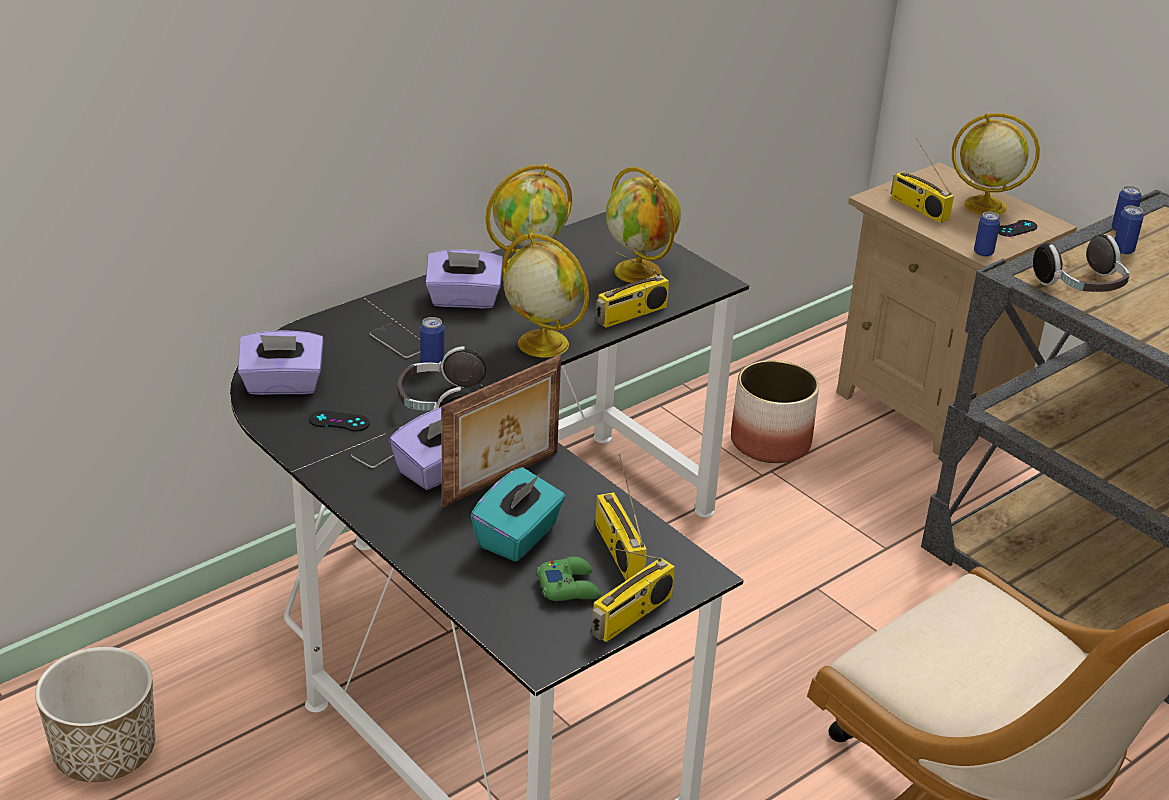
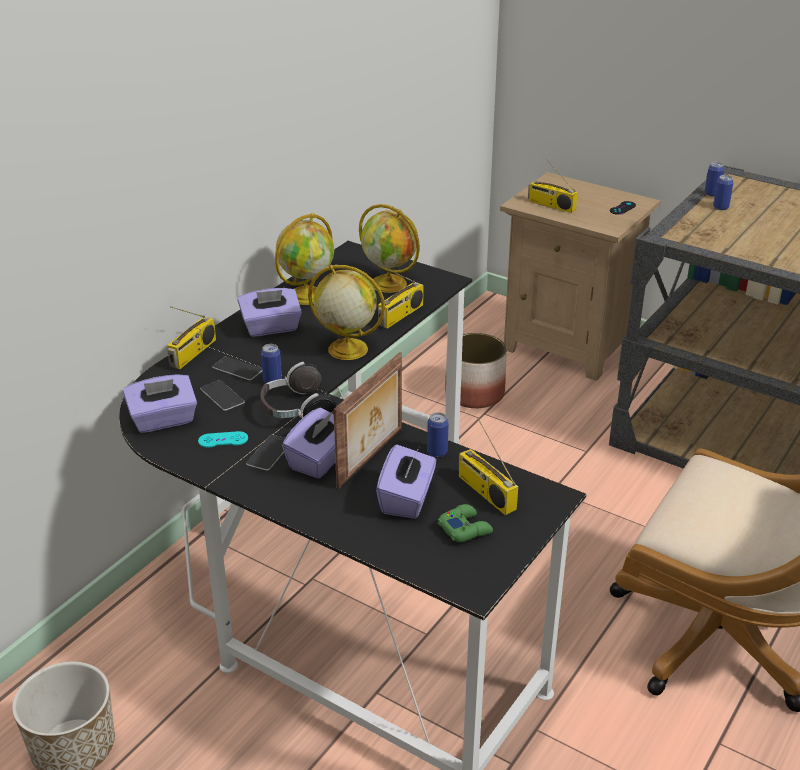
camera: 15 degrees left, 0 degrees up
black game controller [309,410,370,432] -> turquoise game controller [198,431,248,448]
turquoise tissue box [471,467,565,562] -> purple tissue box [376,444,436,519]
radio [591,547,675,642] -> radio moved to [167,306,216,369]
globe [952,113,1040,215] -> none
can [974,212,1000,257] -> can moved to [427,412,449,457]
headphones [1033,235,1130,292] -> none
none -> phone [200,380,245,411]

